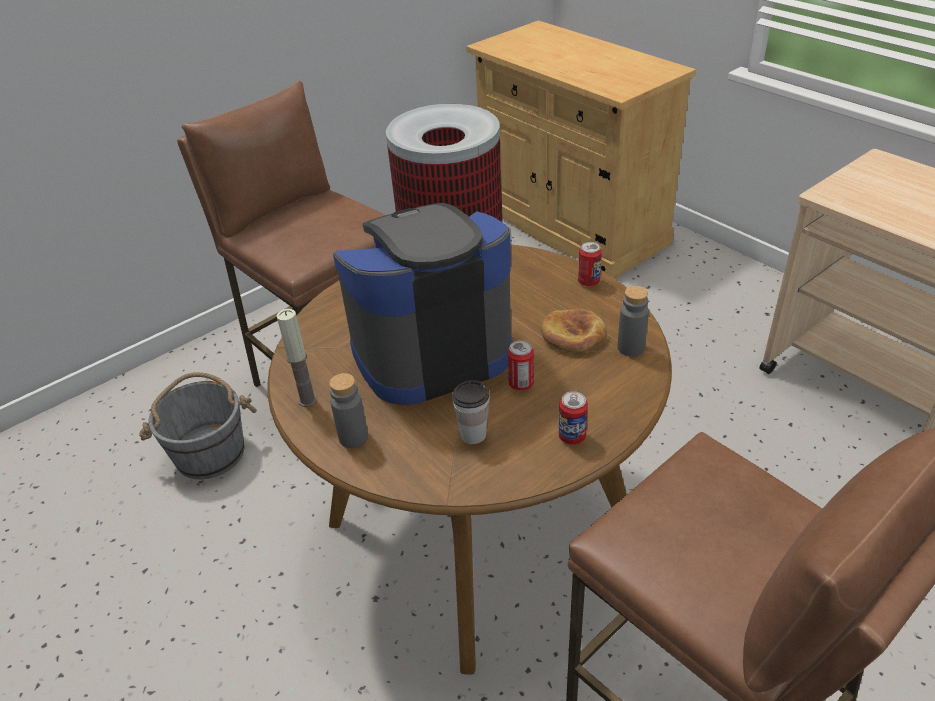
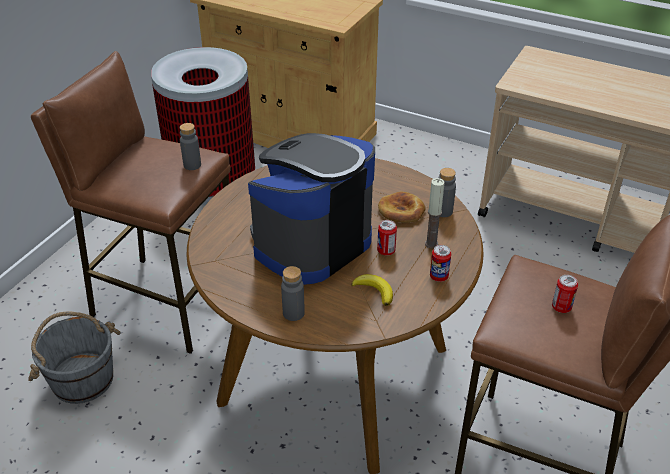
camera: 25 degrees left, 0 degrees up
candle [276,309,317,407] -> candle moved to [425,178,444,248]
cup [452,380,489,444] -> banana [351,274,393,306]
can [578,242,602,286] -> can moved to [552,275,578,313]
none -> grey bottle [180,123,201,170]

